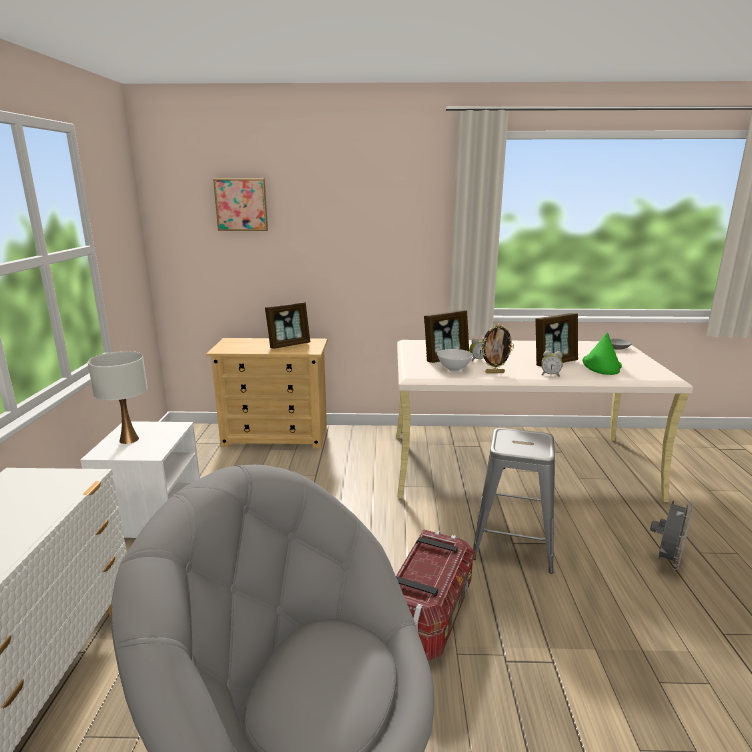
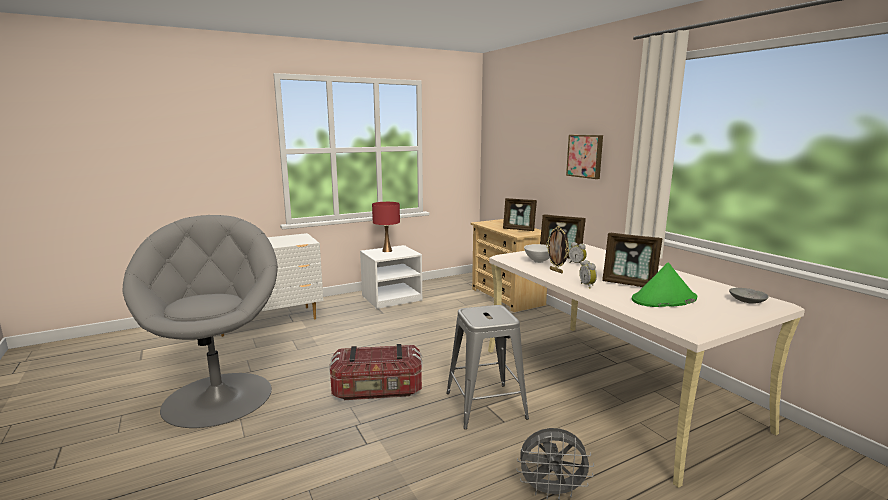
camera: 60 degrees right, 5 degrees down
white table lamp [88,351,148,444] -> red table lamp [372,202,400,252]
picture [213,179,268,231] -> picture moved to [566,135,603,179]

